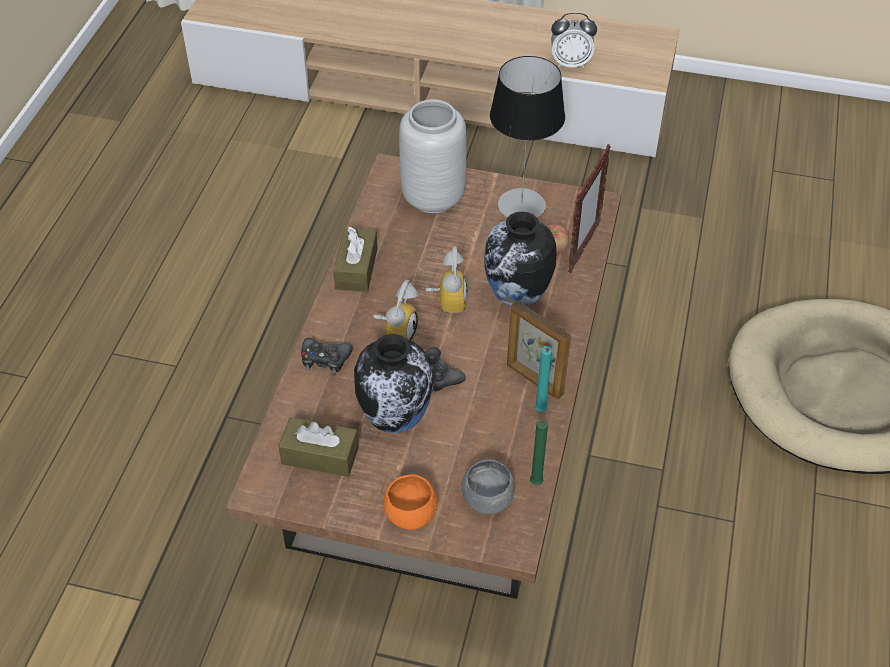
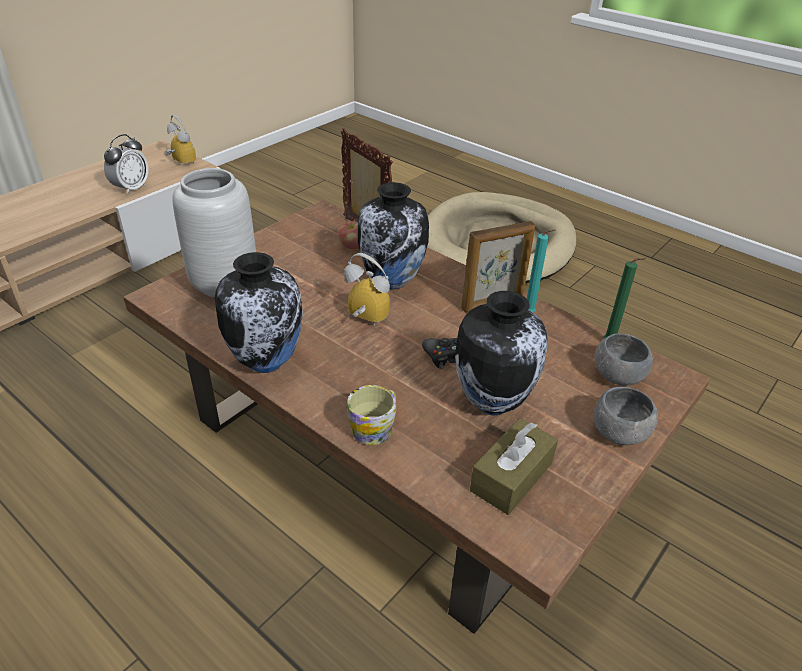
camera: 65 degrees left, 10 degrees down
black game controller [301,338,353,374] -> mug [347,385,396,445]
brown tissue box [333,226,378,292] -> vase [215,252,303,373]
alarm clock [373,280,418,341] -> alarm clock moved to [165,115,196,167]
orange bowl [383,474,437,530] -> grey bowl [594,387,658,445]
table lamp [490,56,565,218] -> none

